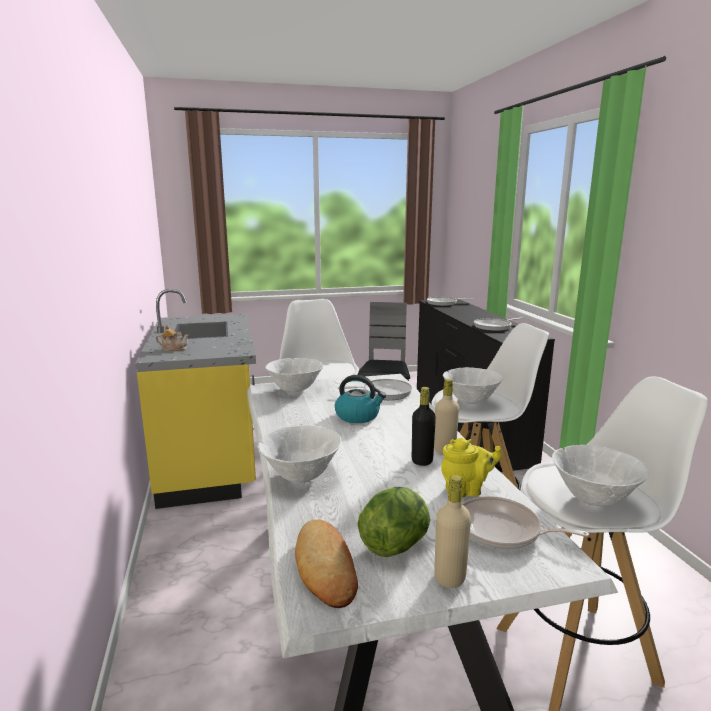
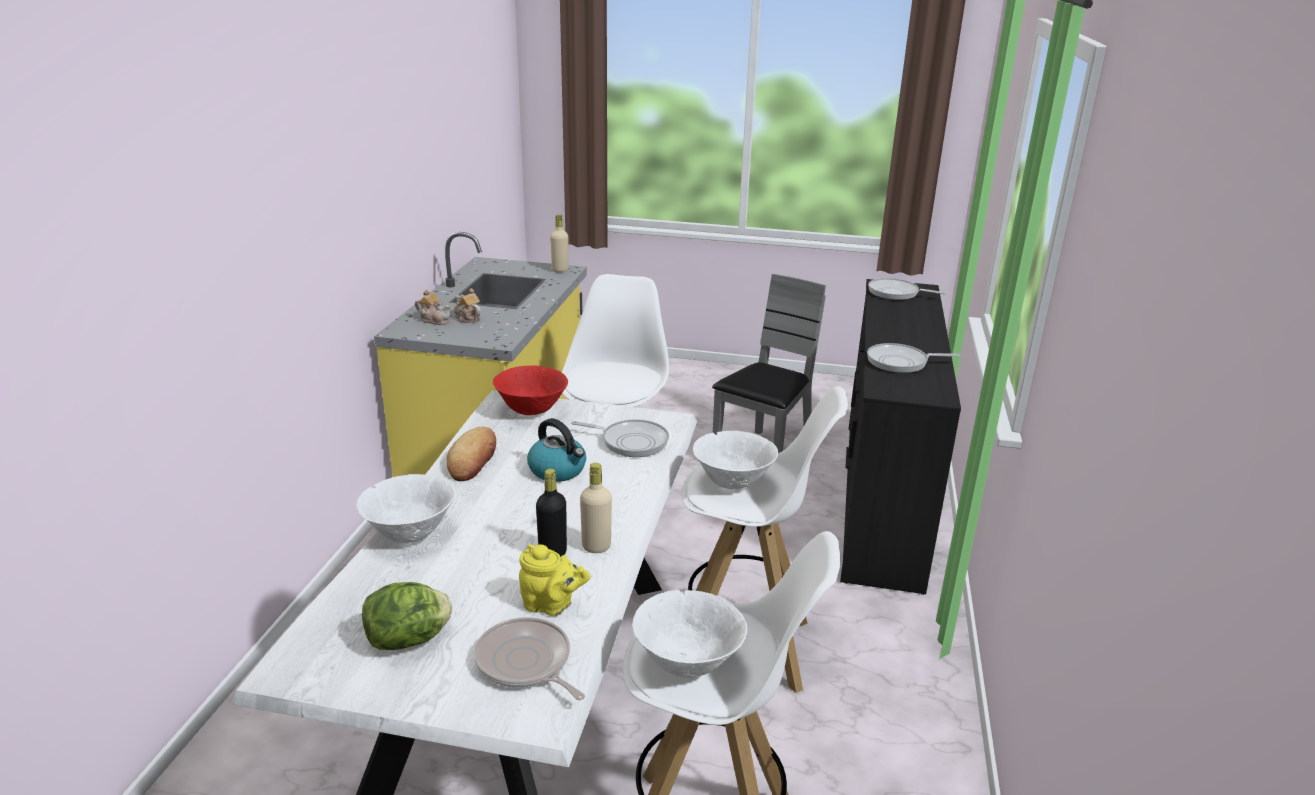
camera: 25 degrees right, 10 degrees up
white bowl [265,358,324,392] -> red bowl [493,365,568,415]
bread [295,520,358,608] -> bread moved to [446,427,496,481]
beige bottle [434,475,471,588] -> beige bottle moved to [550,214,569,272]
none -> teapot [454,288,481,323]

